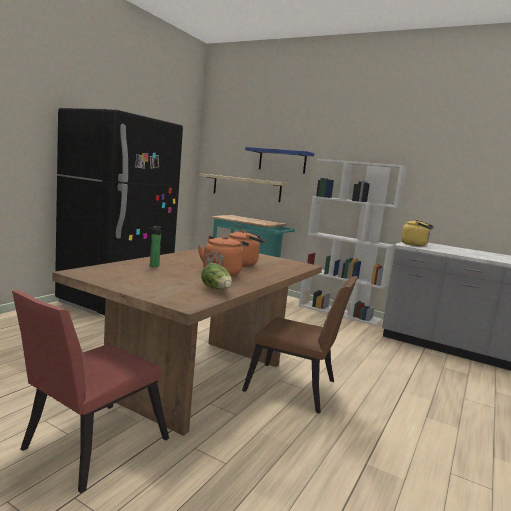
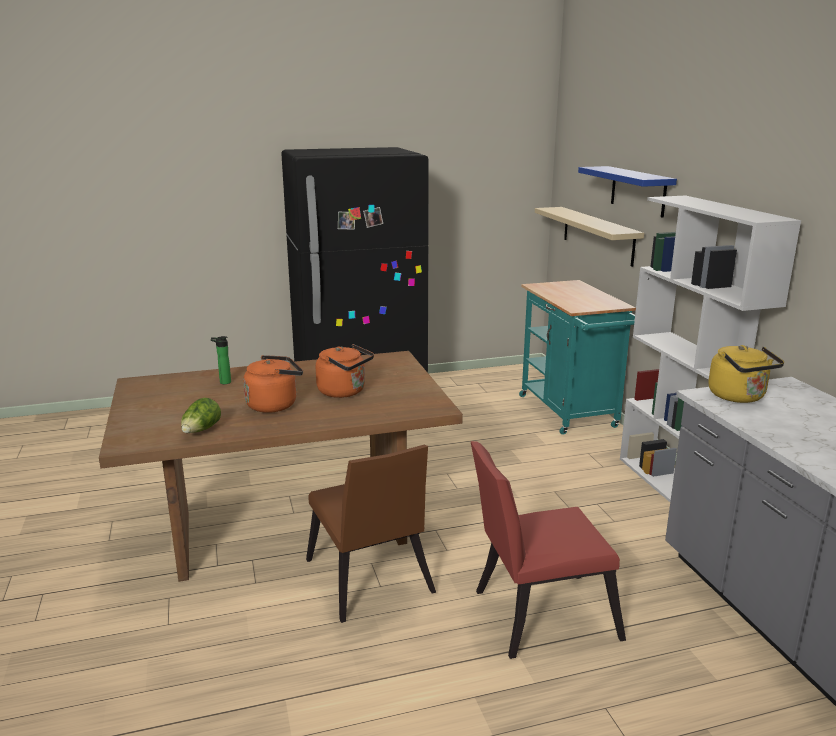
camera: 45 degrees right, 10 degrees up
red chair [12,290,169,493] -> red chair moved to [471,441,626,659]

